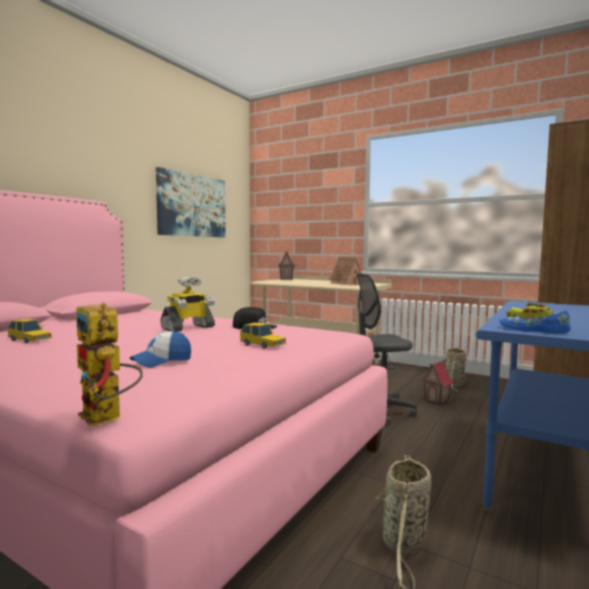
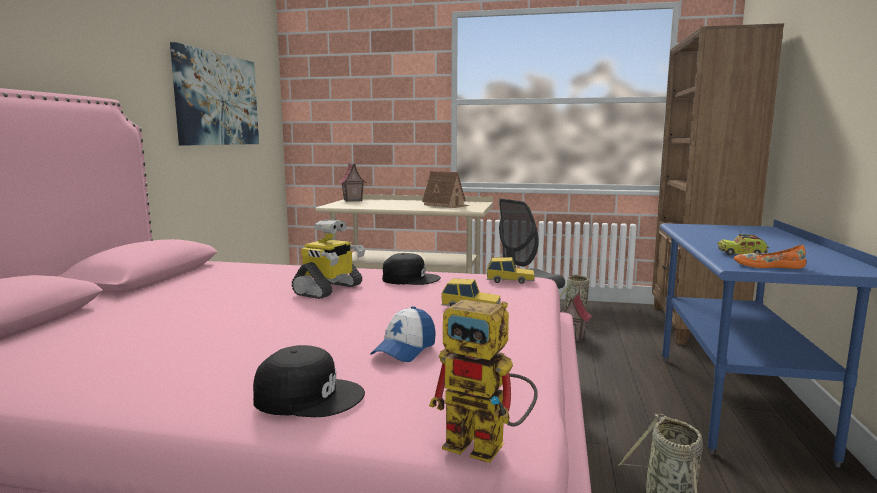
camera: 20 degrees left, 5 degrees up
toy car [7,319,52,343] -> toy car moved to [487,257,534,284]
blue shoe [499,310,571,333] -> orange shoe [734,245,806,269]
none -> black cap [253,345,365,417]

